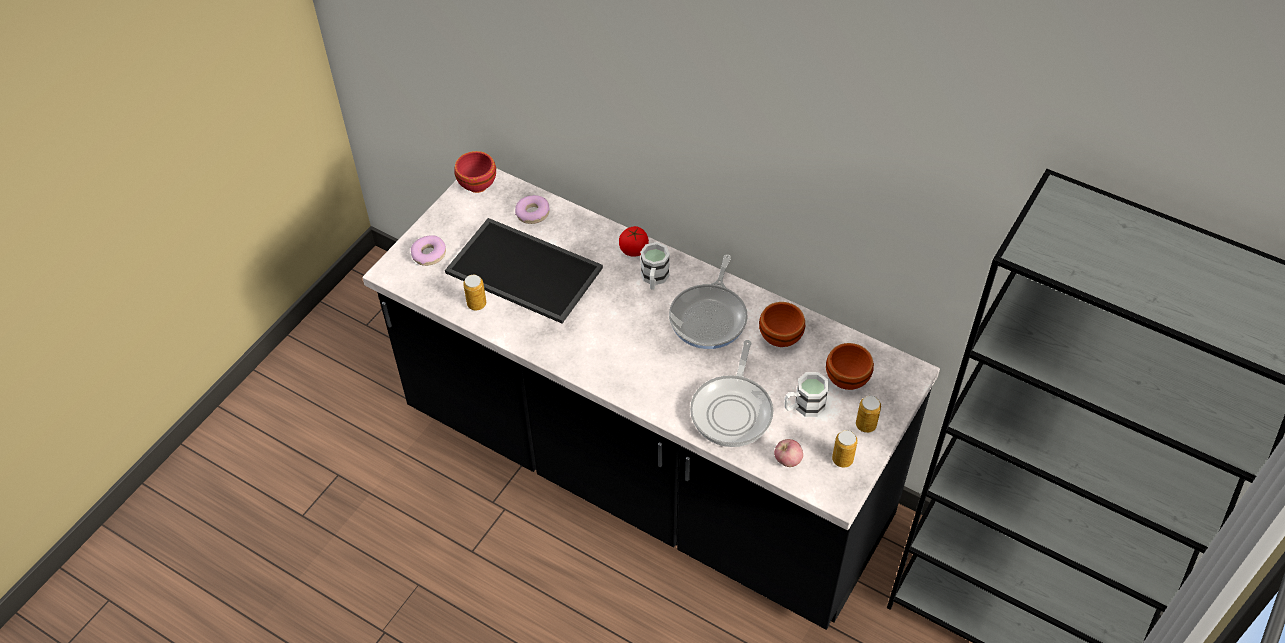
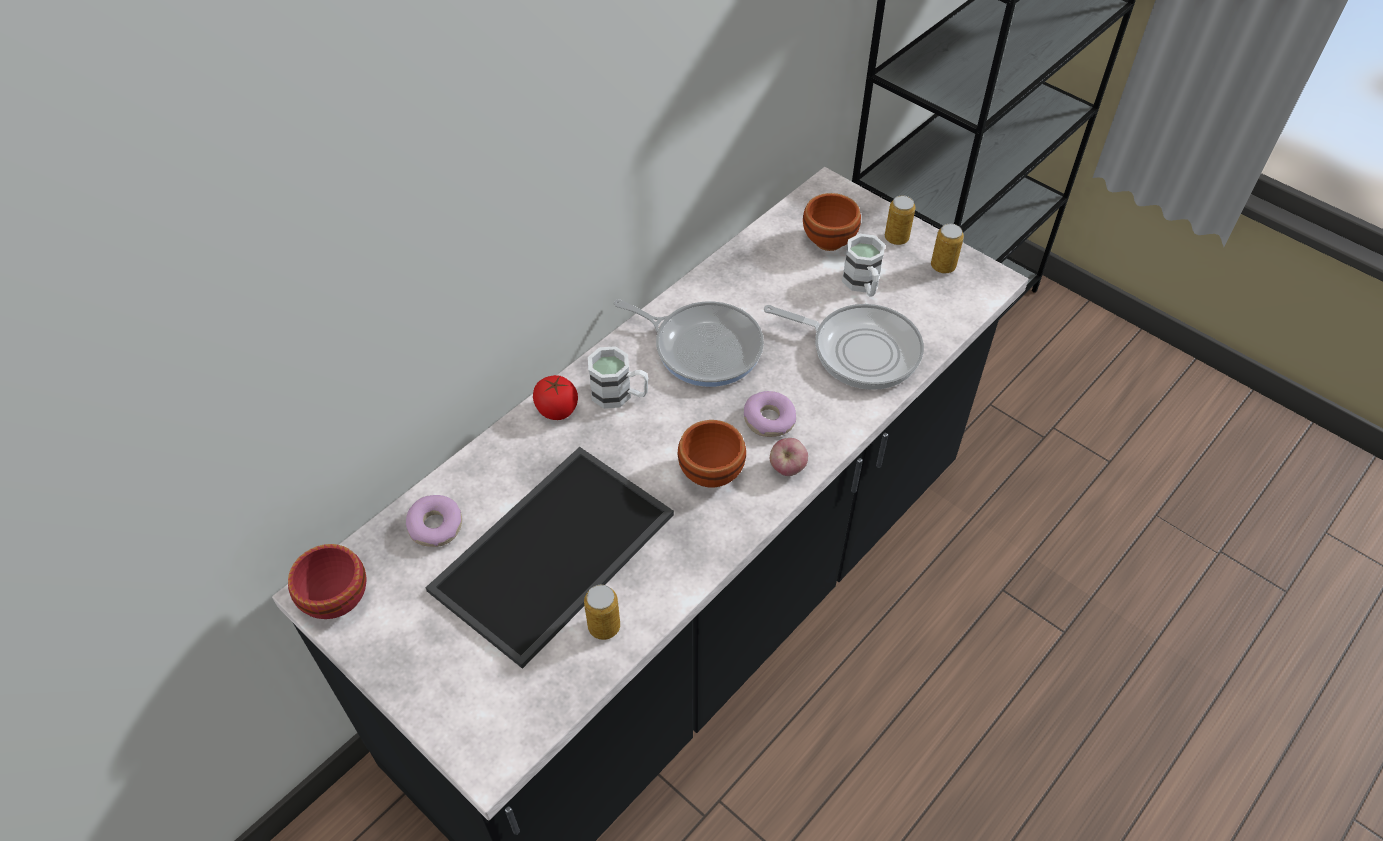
camera: 80 degrees left, 0 degrees up
donut [411,235,446,266] -> donut moved to [744,391,796,437]
brown bowl [759,302,805,347] -> brown bowl moved to [678,420,746,488]
apple [774,439,803,467] -> apple moved to [770,438,808,476]

